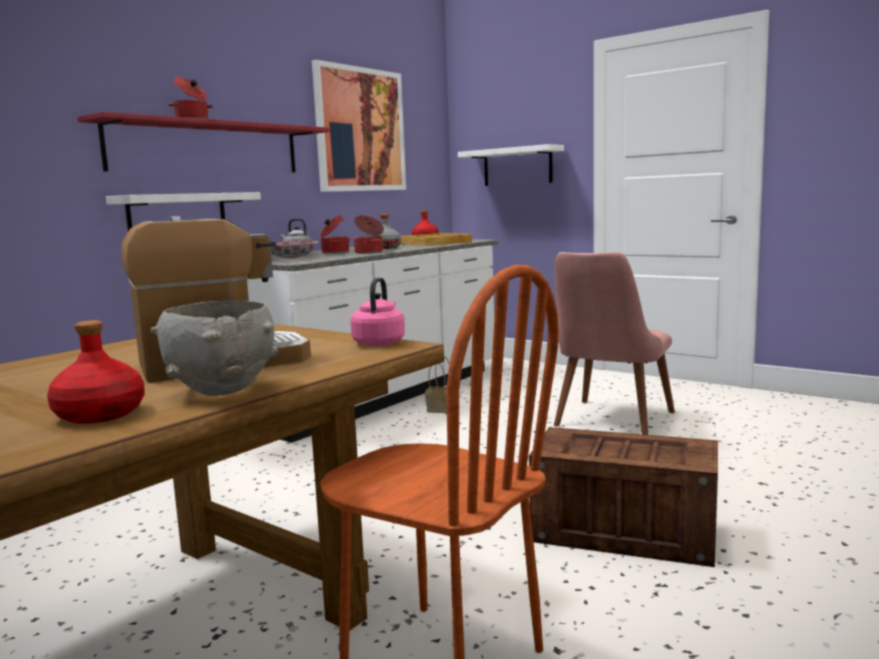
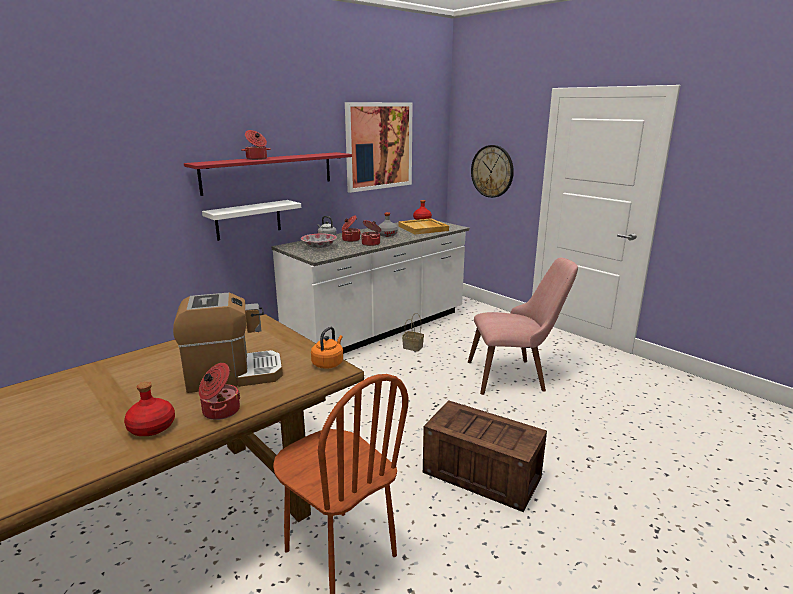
camera: 10 degrees right, 10 degrees up
grey bowl [151,301,278,396] -> cooking pot [199,363,241,420]
pink kettle [351,277,405,346] -> orange kettle [311,327,343,369]
white shelf [458,144,564,186] -> wall clock [471,145,514,198]
pink chair [554,252,675,435] -> pink chair turned 135 degrees counterclockwise [468,258,578,395]

